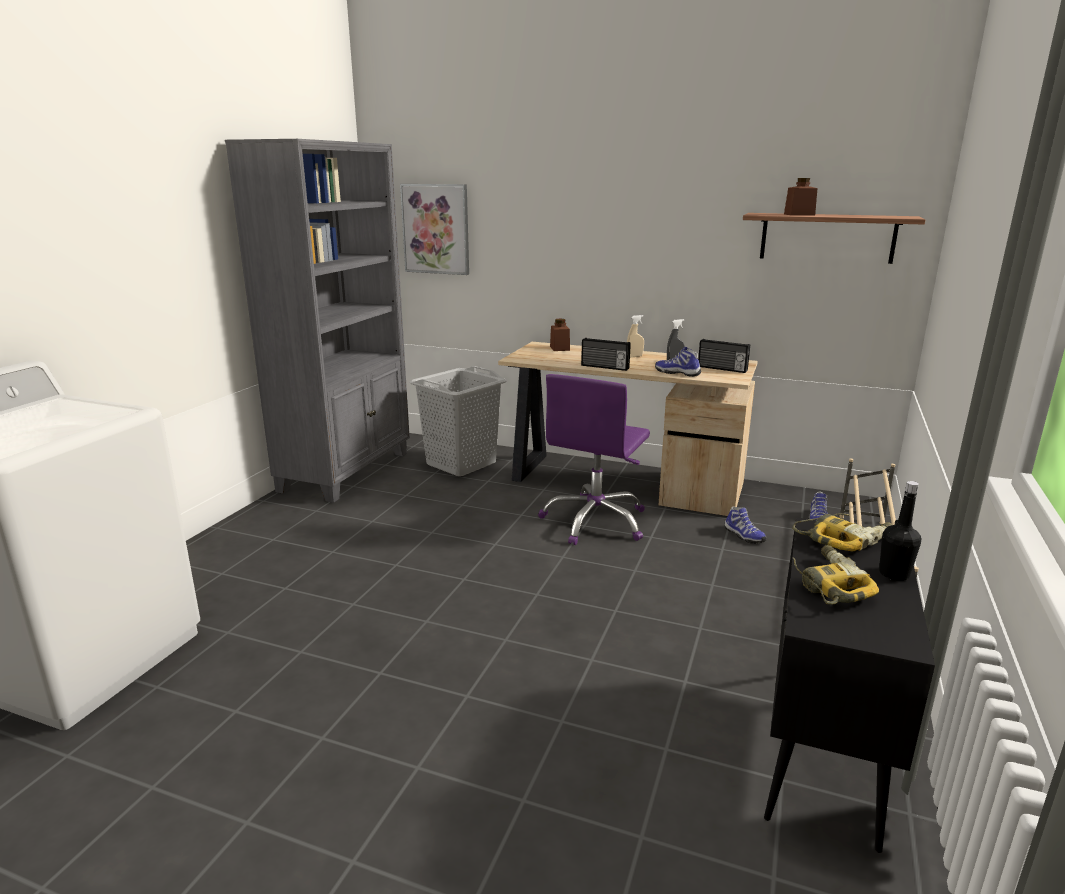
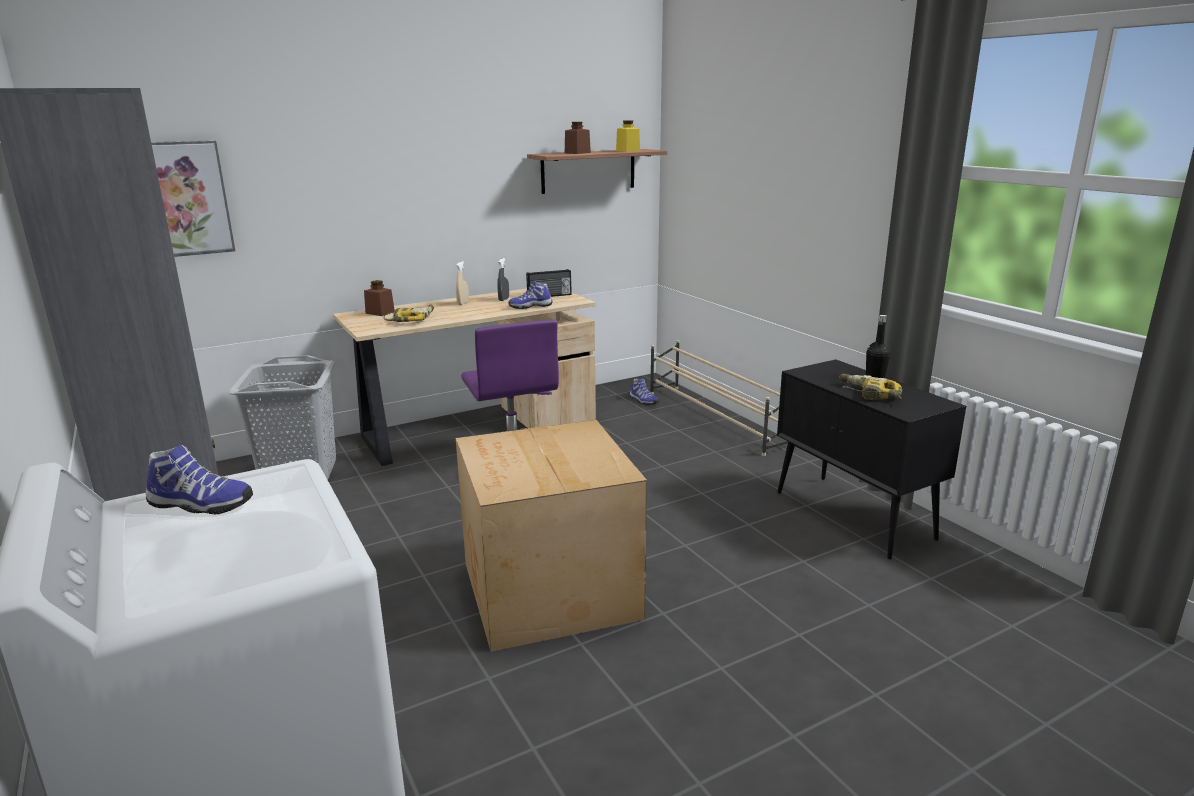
camera: 50 degrees left, 0 degrees up
radio [581,338,631,371] -> none
shoe [724,506,767,544] -> shoe moved to [146,445,253,514]
power drill [792,513,893,551] -> power drill moved to [384,305,434,322]
none -> cardboard box [456,420,647,652]
none -> yellow jar [616,120,640,152]

